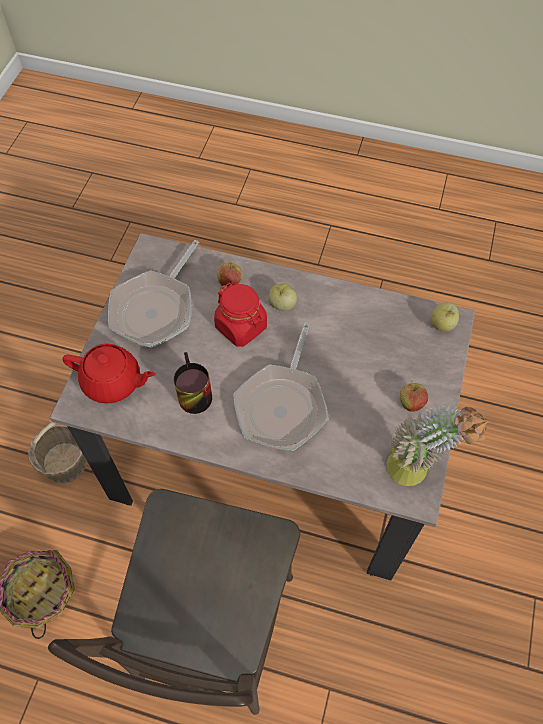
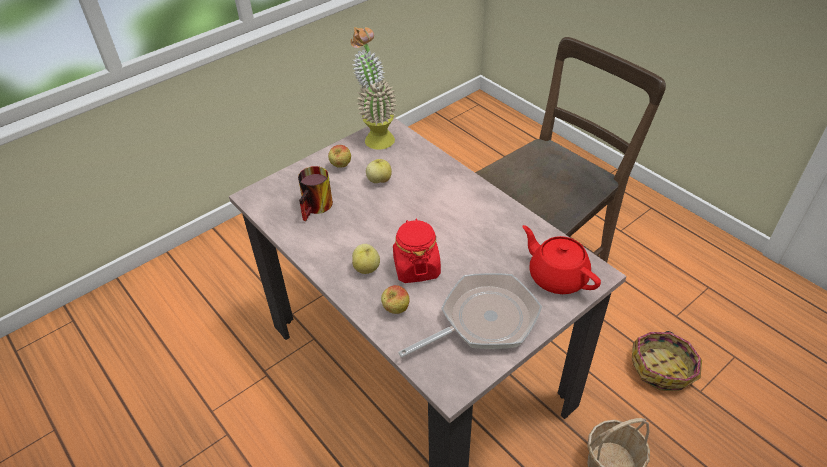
camera: 145 degrees left, 15 degrees down
mug [174,352,212,414] -> mug moved to [298,166,333,221]
frying pan [233,323,329,451] -> none
apple [430,302,459,332] -> apple moved to [366,159,392,183]

